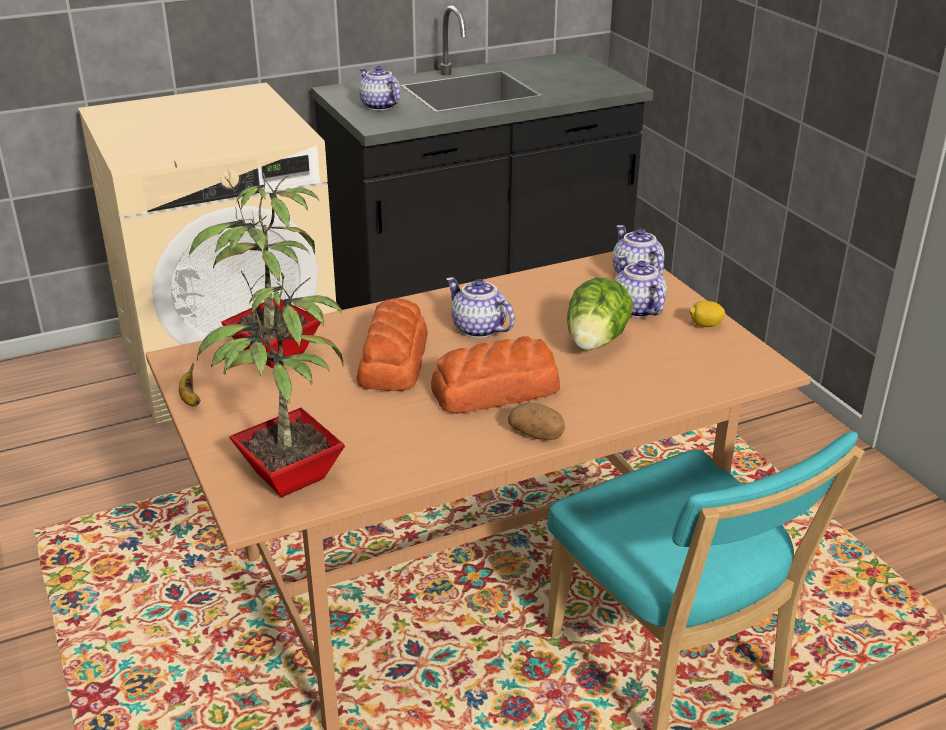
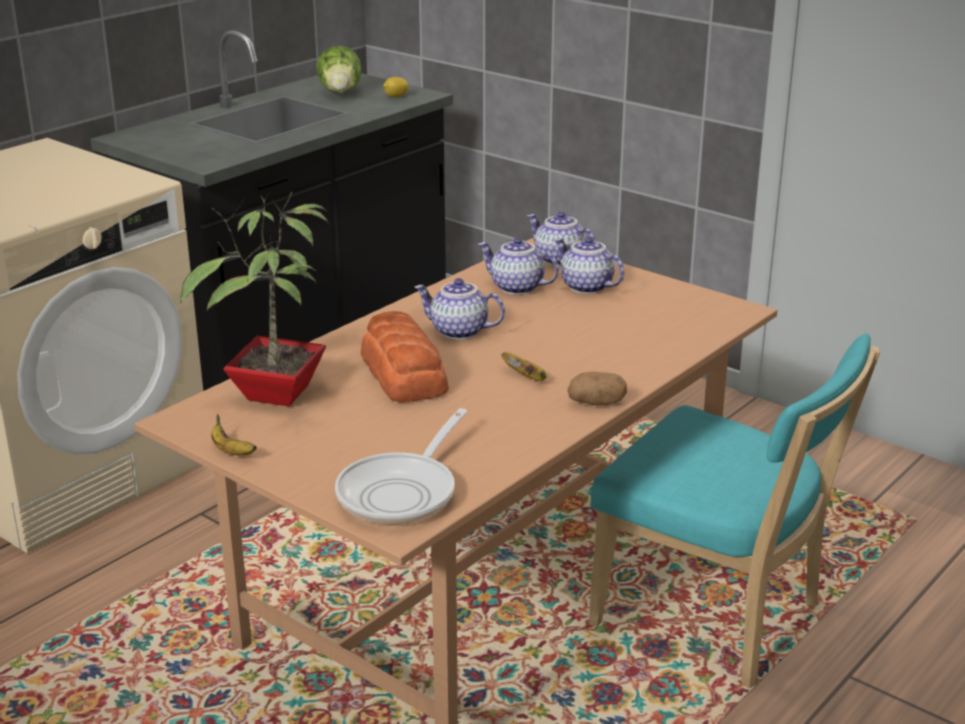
camera: 25 degrees left, 5 degrees down
potted plant [197,271,345,497] -> frying pan [335,408,468,524]
teapot [359,66,400,111] -> teapot moved to [478,237,559,295]
bread [431,336,560,414] -> banana [501,352,547,381]
lettuce [567,278,633,350] -> lettuce moved to [316,46,361,93]
lemon [689,301,725,327] -> lemon moved to [383,77,409,97]

